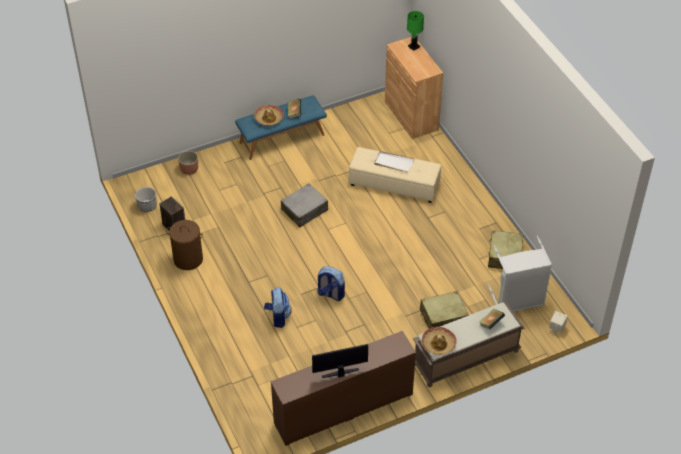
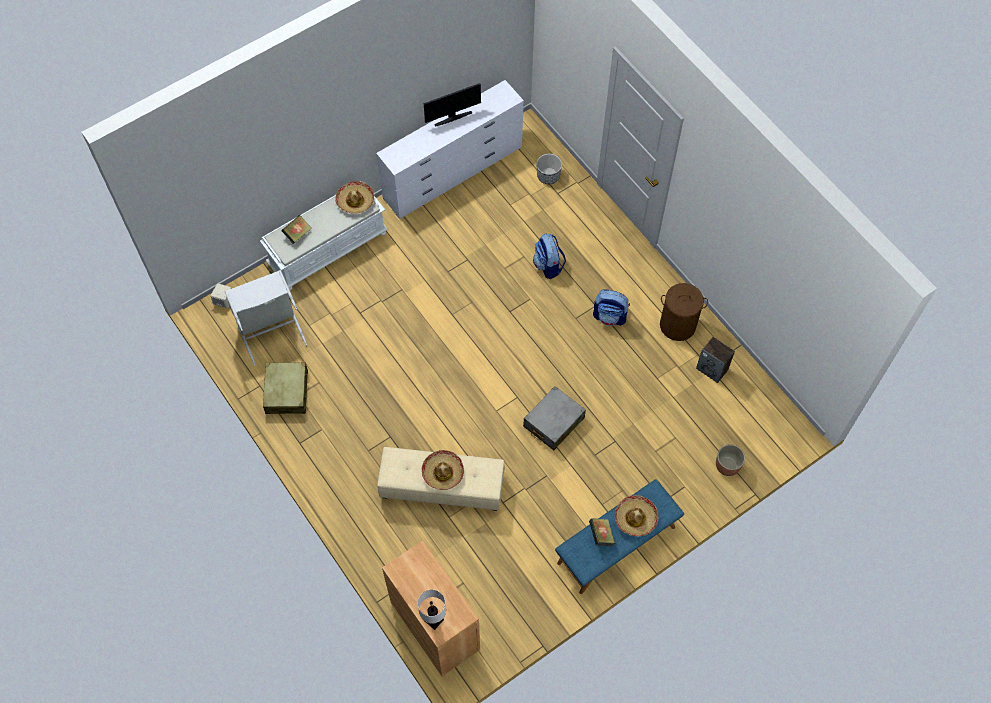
camera: 170 degrees right, 15 degrees up
planter [135,187,157,212] -> planter moved to [536,154,562,184]
brown dresser [271,331,416,446] -> white dresser [376,80,524,219]
backpack [317,266,345,301] -> backpack moved to [593,289,630,326]
white tray [374,151,415,172] -> hat [422,450,464,490]
green table lamp [407,11,424,51] -> white table lamp [418,590,446,630]
brown bench [413,302,525,387] -> white bench [260,195,388,290]
beige suitcase [420,291,469,329] -> none

